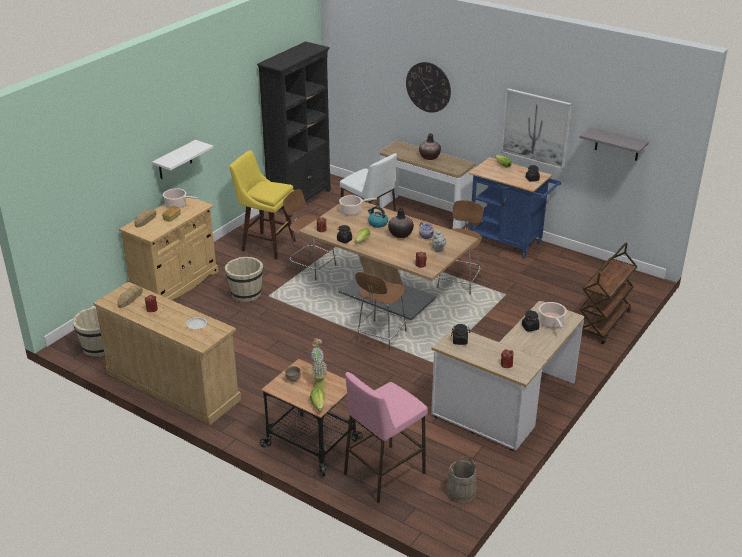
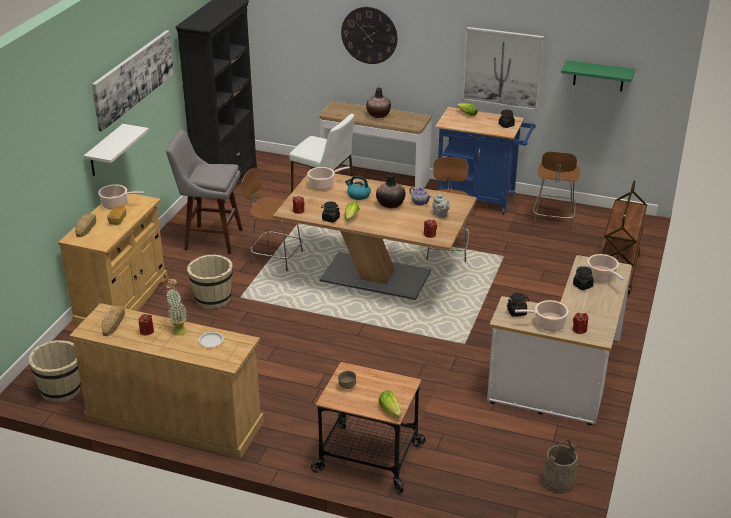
camera: 15 degrees left, 0 degrees up
yellow stool [229,151,296,260] -> grey stool [166,130,243,254]
potted plant [311,338,327,388] -> potted plant moved to [166,278,187,336]
pink stool [344,372,428,503] -> none
brown chair [355,272,407,351] -> brown chair moved to [533,151,580,230]
grey shelf [579,127,649,161] -> green shelf [561,60,635,91]
none -> picture [92,30,174,132]
none -> cooking pot [515,300,569,331]

